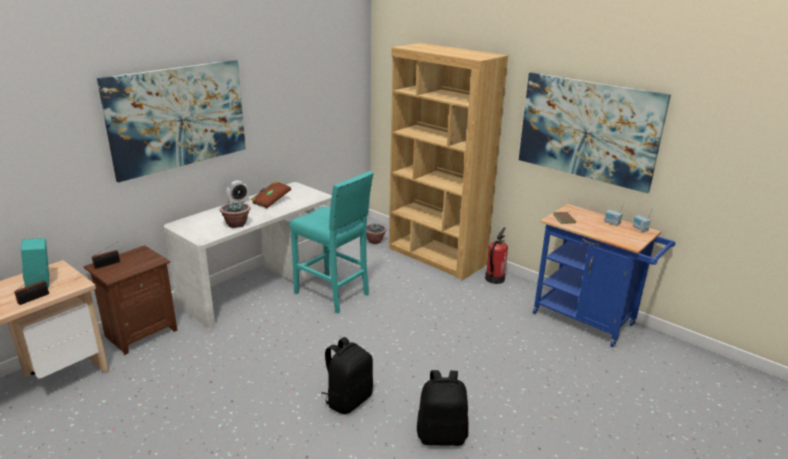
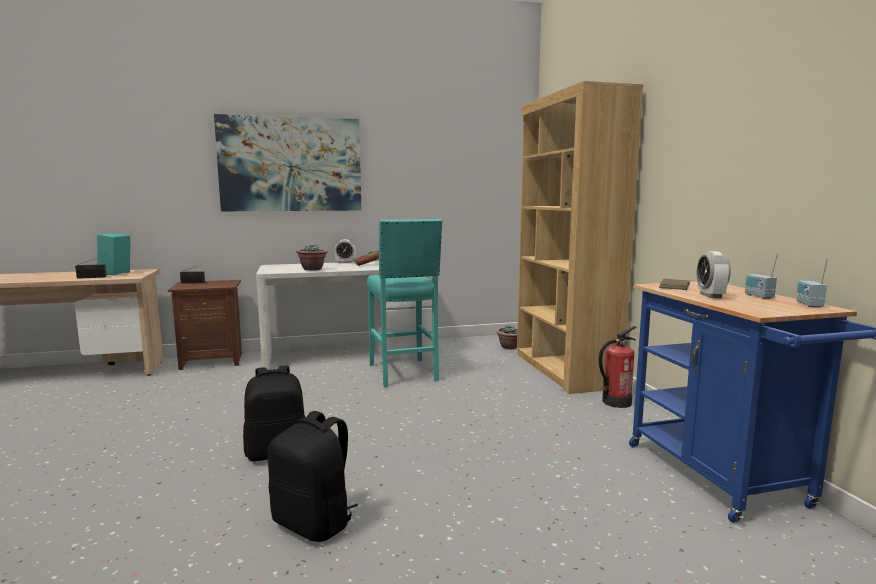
camera: 35 degrees right, 15 degrees down
picture [519,72,671,193] -> none
none -> alarm clock [697,251,731,298]

